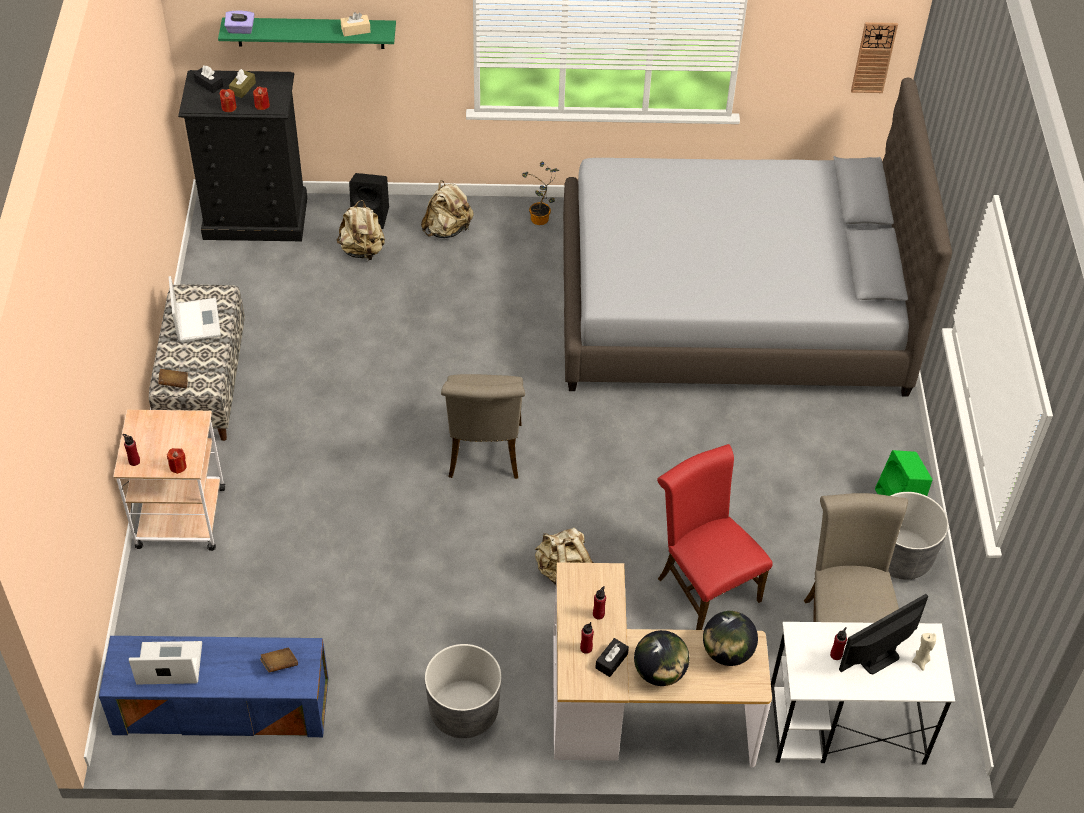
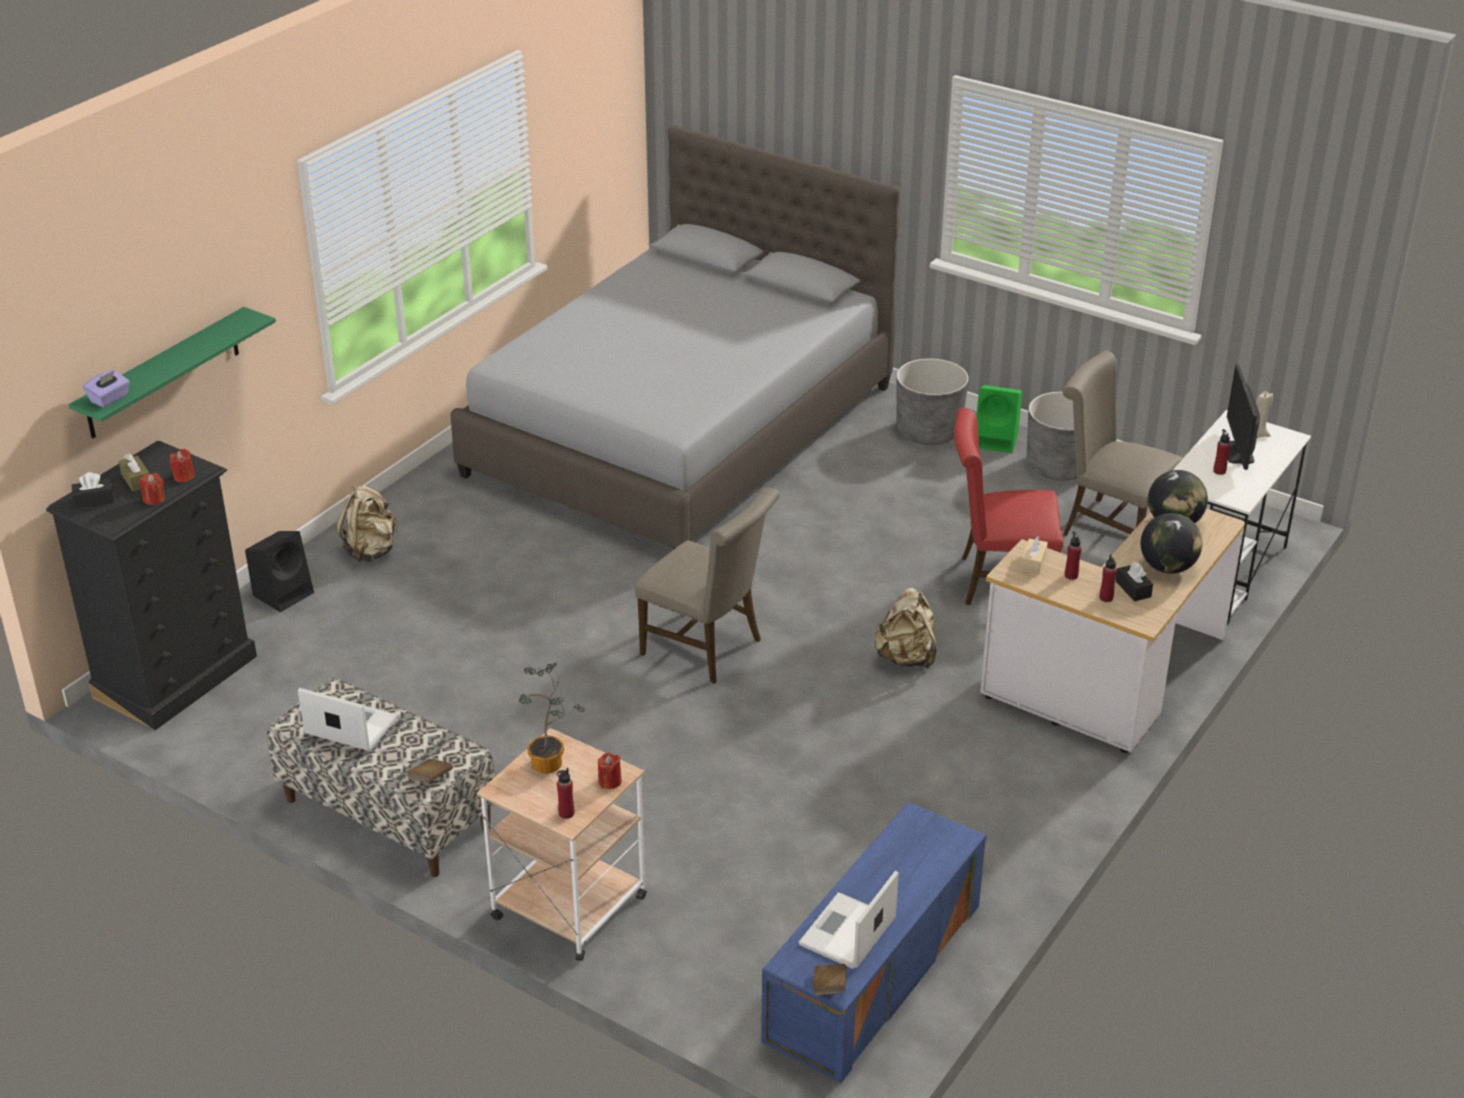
camera: 55 degrees left, 15 degrees down
brown book [260,648,298,673] -> brown book moved to [813,964,847,995]
beige backpack [336,200,385,260] -> none
beige tissue box [341,12,371,37] -> beige tissue box moved to [1020,536,1048,575]
grey planter [425,644,502,738] -> grey planter moved to [896,358,969,445]
potted plant [522,161,559,225] -> potted plant moved to [519,663,585,774]
wall clock [851,22,898,93] -> none

